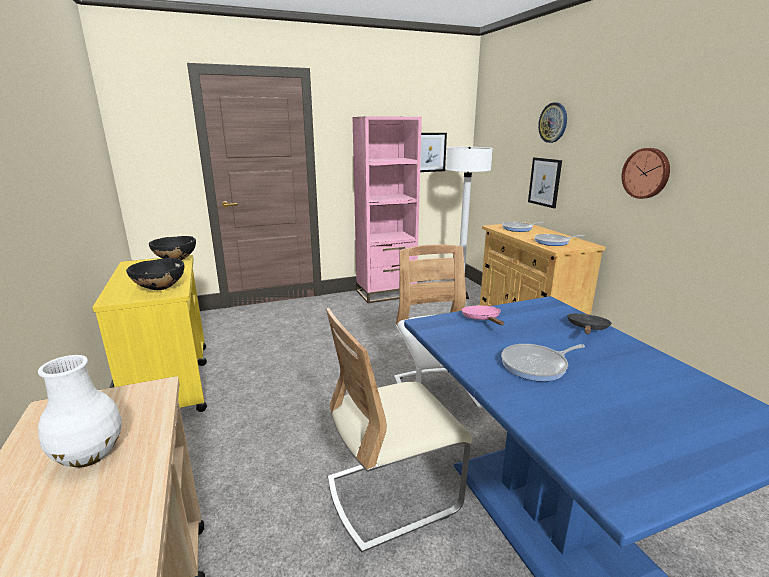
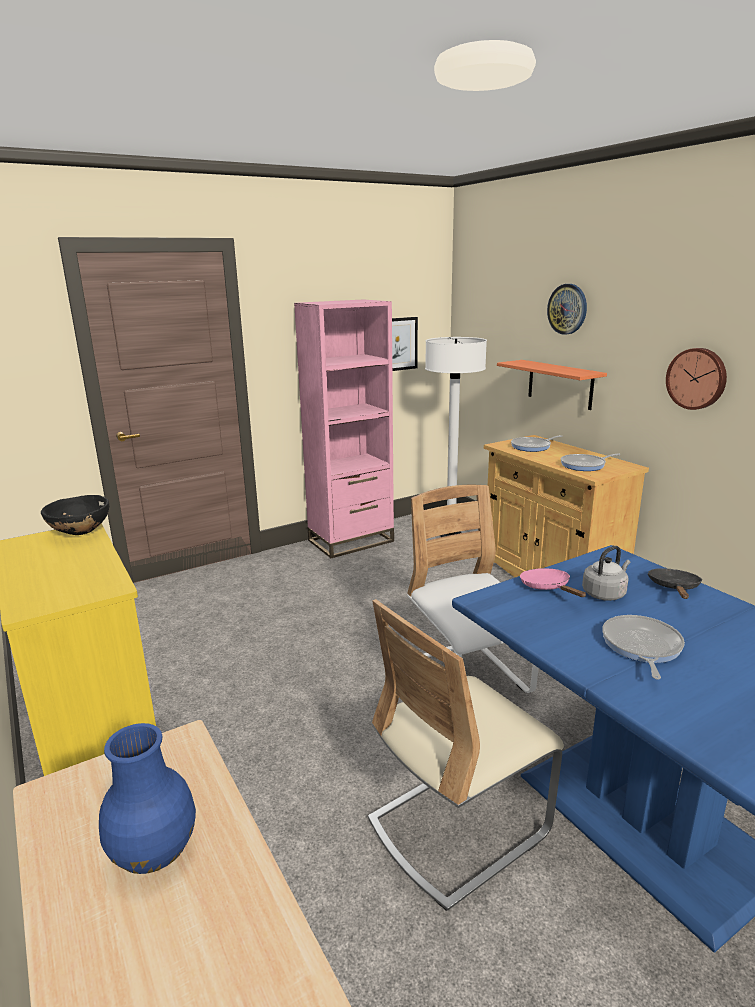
camera: 10 degrees left, 0 degrees up
white vase [38,355,122,468] -> blue vase [99,723,196,874]
black bowl [126,258,184,290] -> none
frying pan [501,344,585,381] -> frying pan turned 135 degrees clockwise [602,615,685,680]
picture [528,157,562,208] -> shelf [497,360,607,410]
none -> grey kettle [582,546,630,601]

